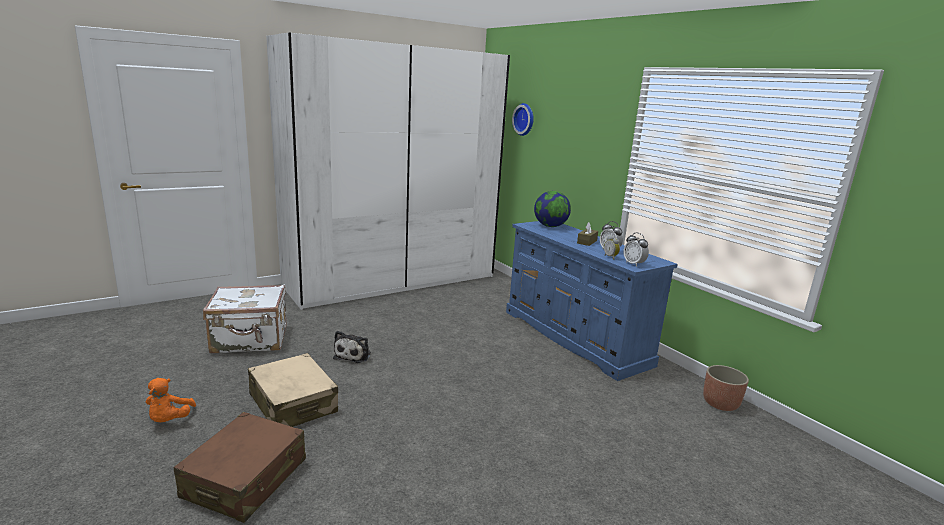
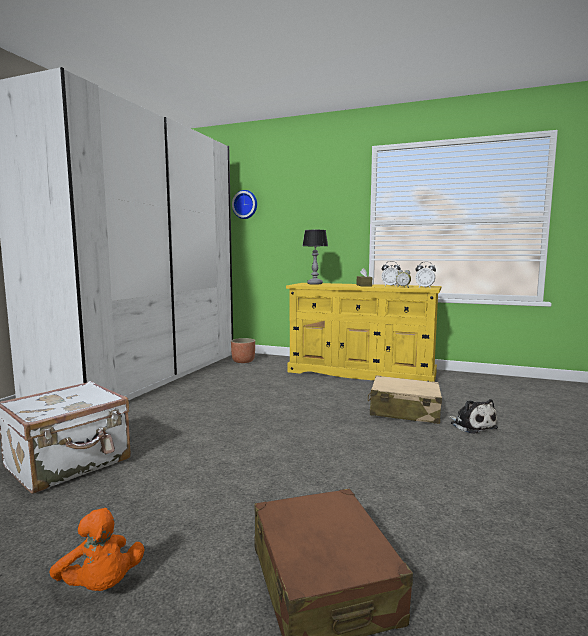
camera: 35 degrees left, 10 degrees down
beige suitcase [248,353,338,427] -> beige suitcase moved to [368,375,442,424]
plush toy [333,331,371,363] -> plush toy moved to [448,399,498,434]
blue dresser [506,221,678,381] -> yellow dresser [286,283,441,382]
globe [534,191,571,227] -> table lamp [302,230,328,285]
planter [703,365,749,411] -> planter moved to [231,338,255,363]

